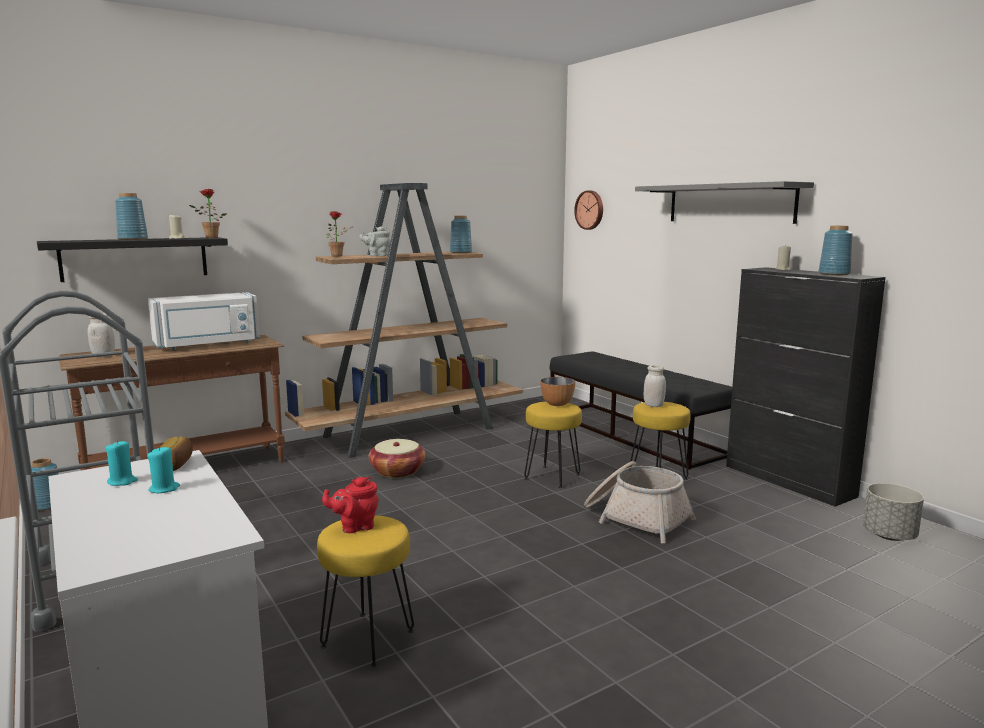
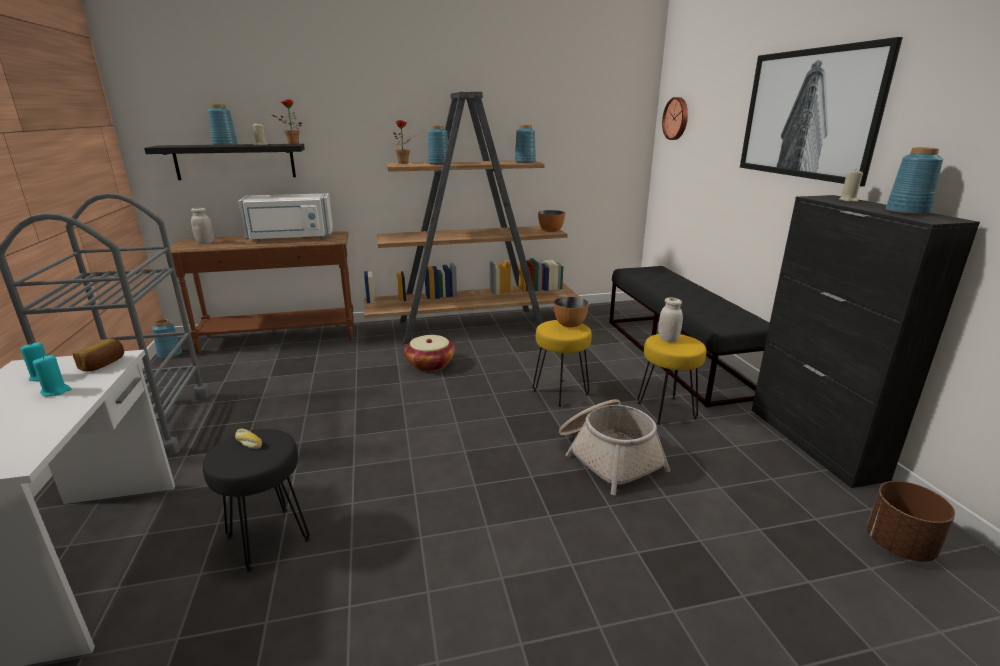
camera: 20 degrees right, 10 degrees up
yellow stool [317,515,414,667] -> black stool [203,429,310,572]
red teapot [322,477,379,533] -> bread [235,429,262,449]
grey teapot [360,226,391,256] -> blue vase [428,125,448,165]
grey shelf [635,181,814,224] -> picture [740,37,903,186]
grey planter [863,483,924,541] -> brown planter [867,481,955,562]
none -> bowl [538,210,565,232]

